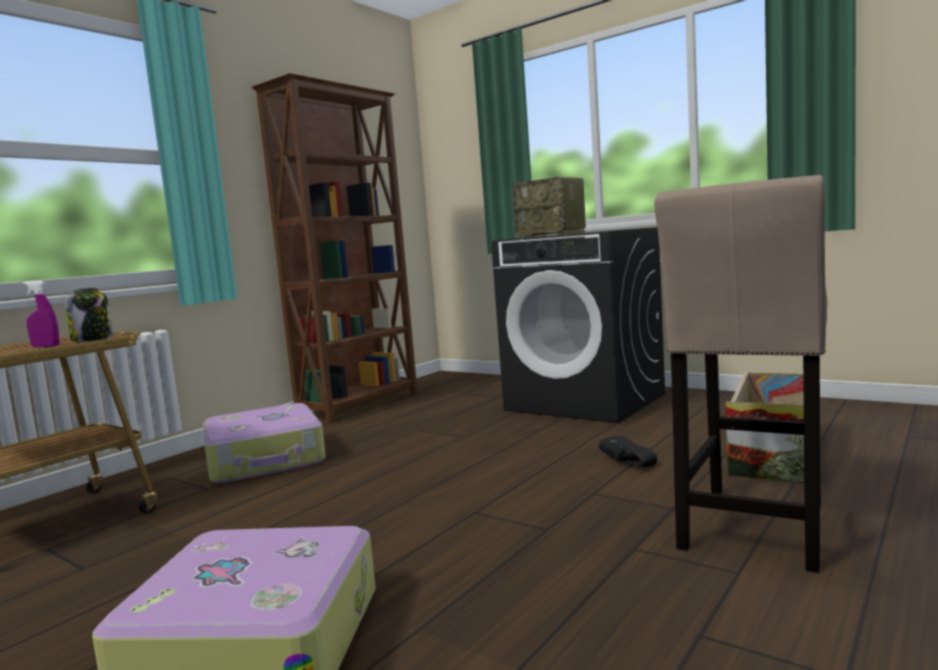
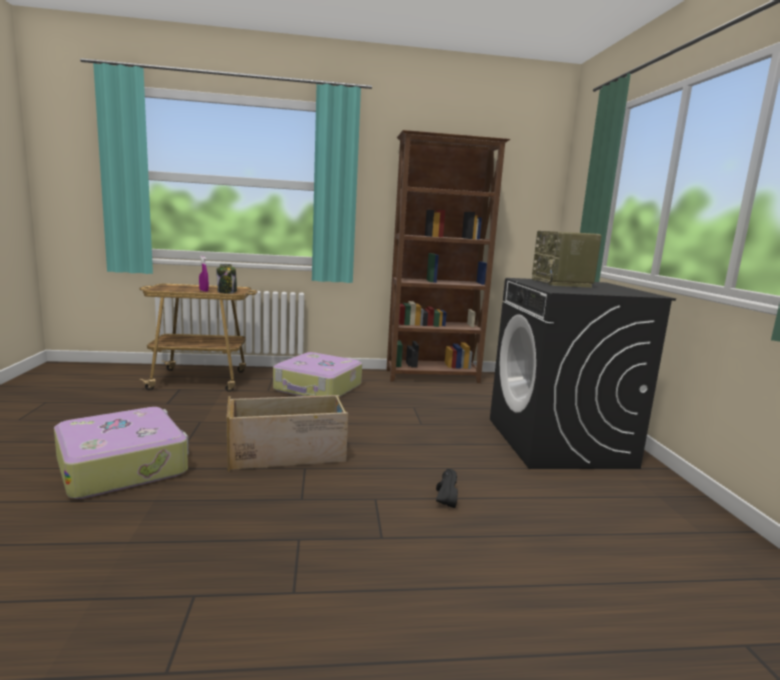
camera: 45 degrees right, 5 degrees up
beige stool [654,175,827,573] -> none
crate [726,372,804,483] -> crate moved to [227,395,348,472]

